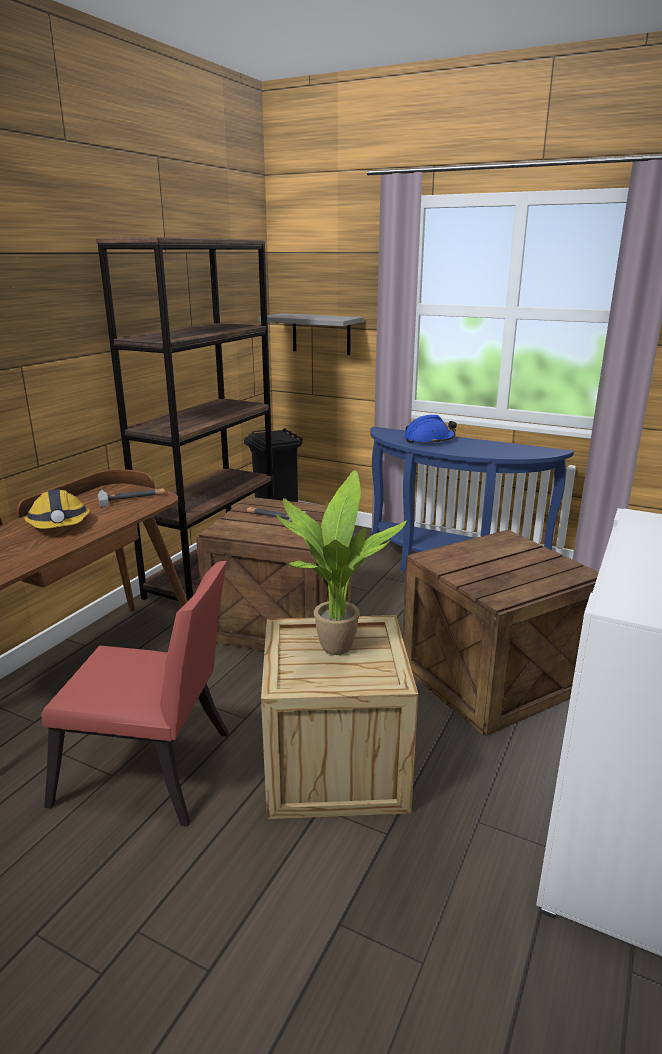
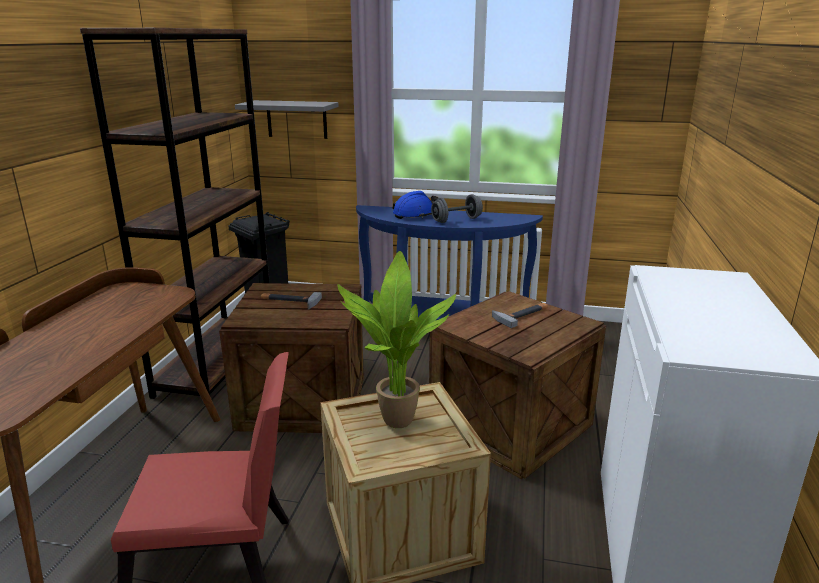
camera: 15 degrees left, 0 degrees up
hard hat [24,489,90,529] -> none
hammer [98,489,165,507] -> hammer moved to [492,303,548,328]
none -> grey dumbbell [431,194,483,223]

